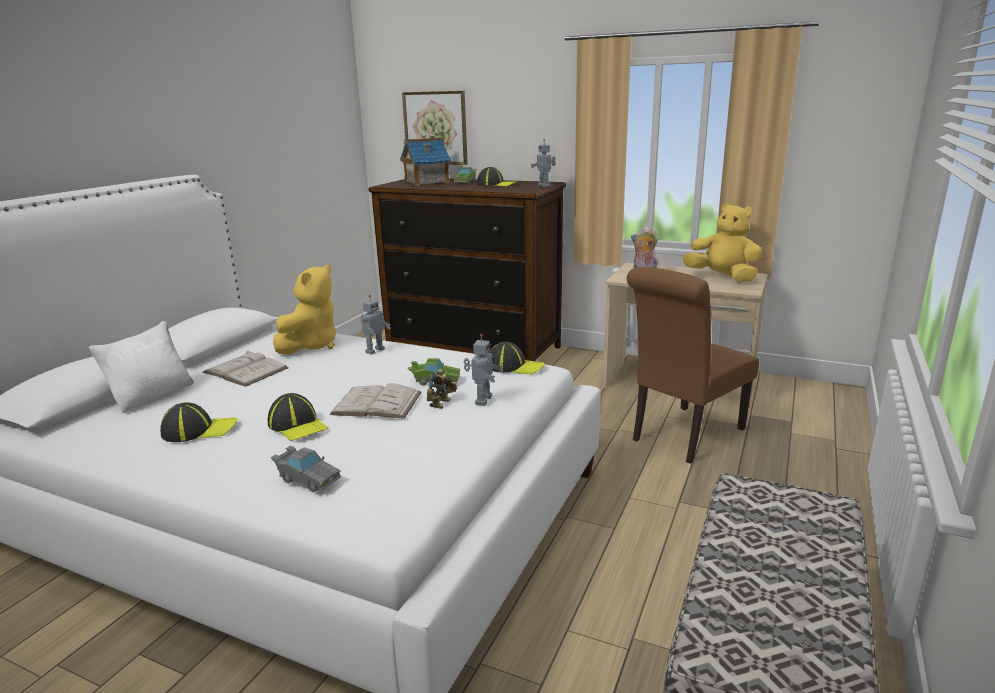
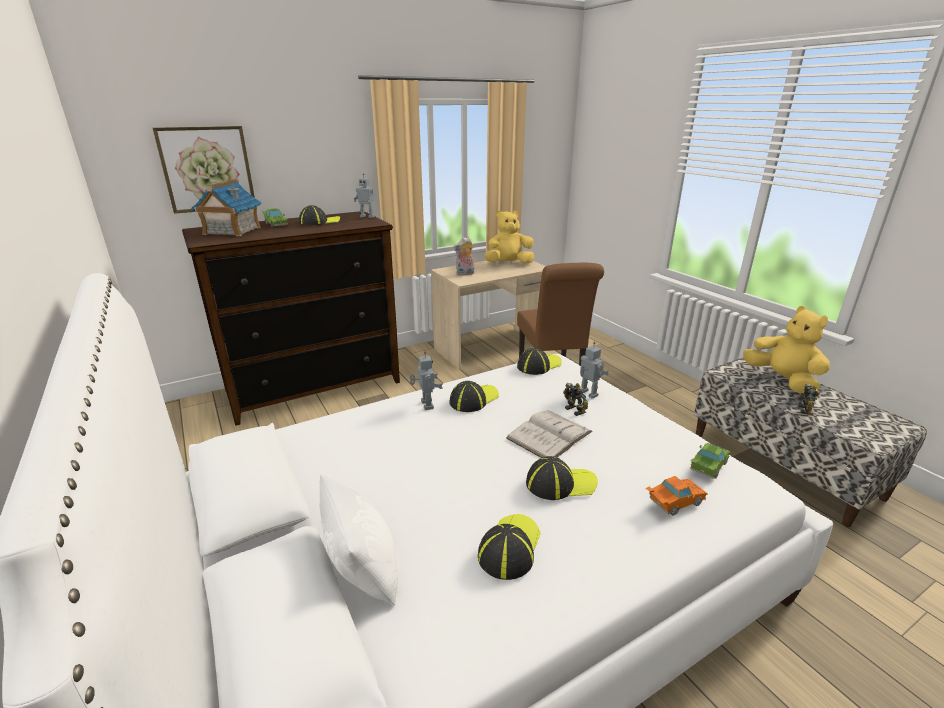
camera: 55 degrees left, 5 degrees up
white book [202,351,289,387] -> none
grey toy car [270,446,341,493] -> orange toy car [646,476,708,516]
yellow plush toy [273,264,336,354] -> yellow plush toy moved to [743,306,830,393]
green toy car [408,358,460,386] -> green toy car moved to [690,443,731,479]
none -> cap [450,381,499,412]
none -> toy robot [799,383,820,416]

